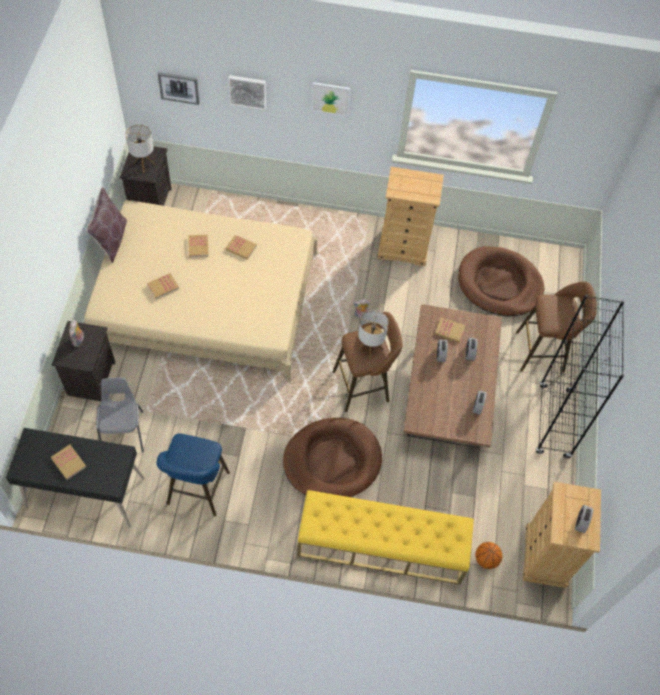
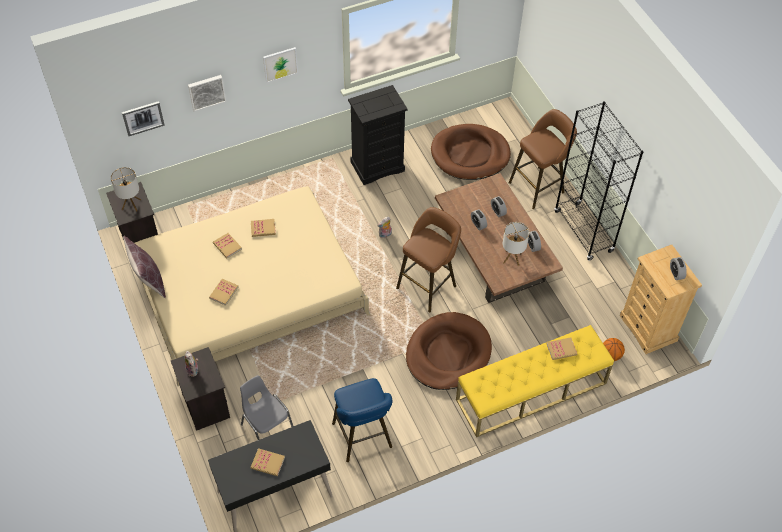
camera: 30 degrees left, 5 degrees down
table lamp [358,310,389,359] -> table lamp moved to [502,222,530,266]
beige dresser [377,167,444,266] -> black dresser [348,85,408,185]
book [435,317,466,343] -> book moved to [547,337,577,360]

